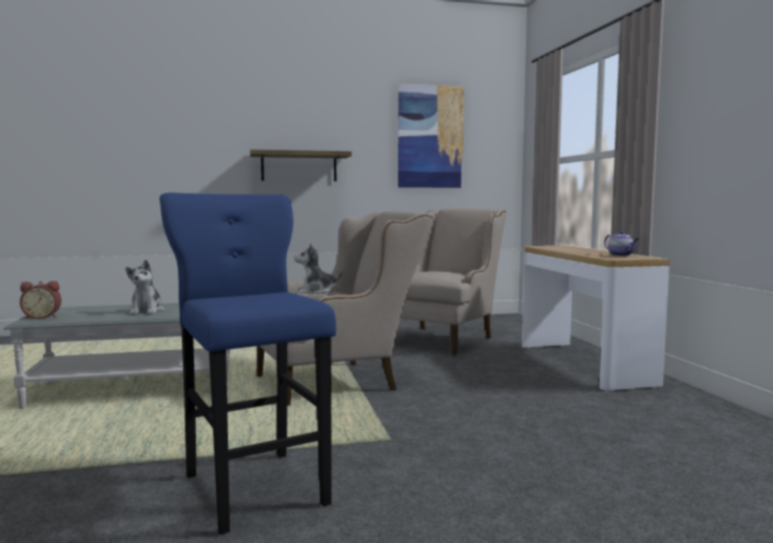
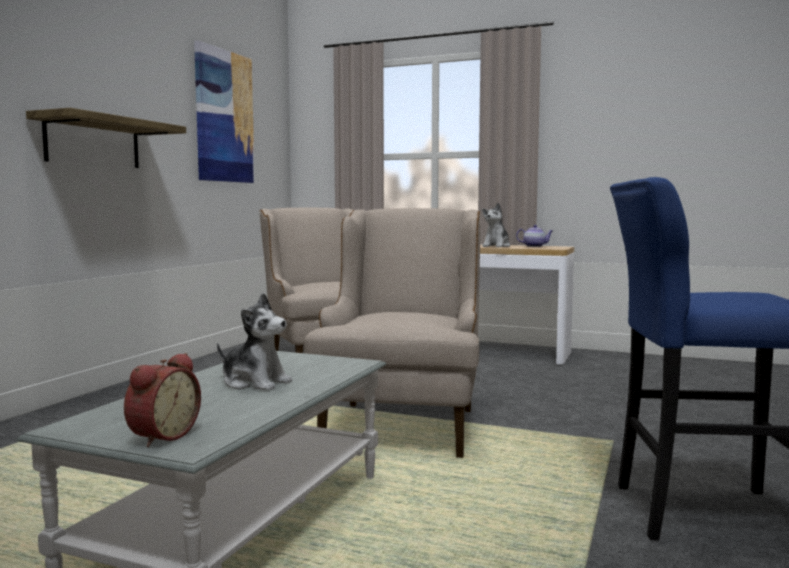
camera: 55 degrees left, 0 degrees up
plush toy [294,243,342,294] -> plush toy moved to [482,203,510,247]

